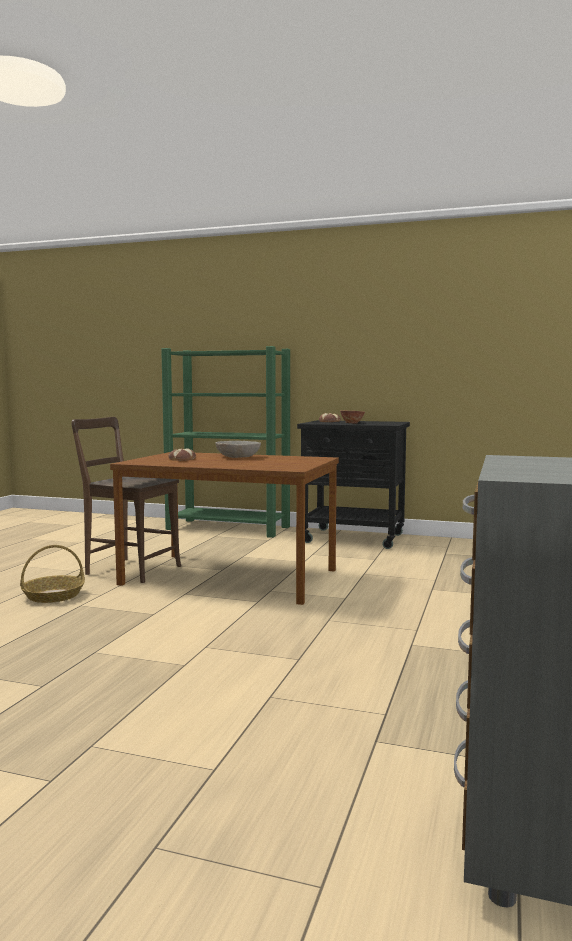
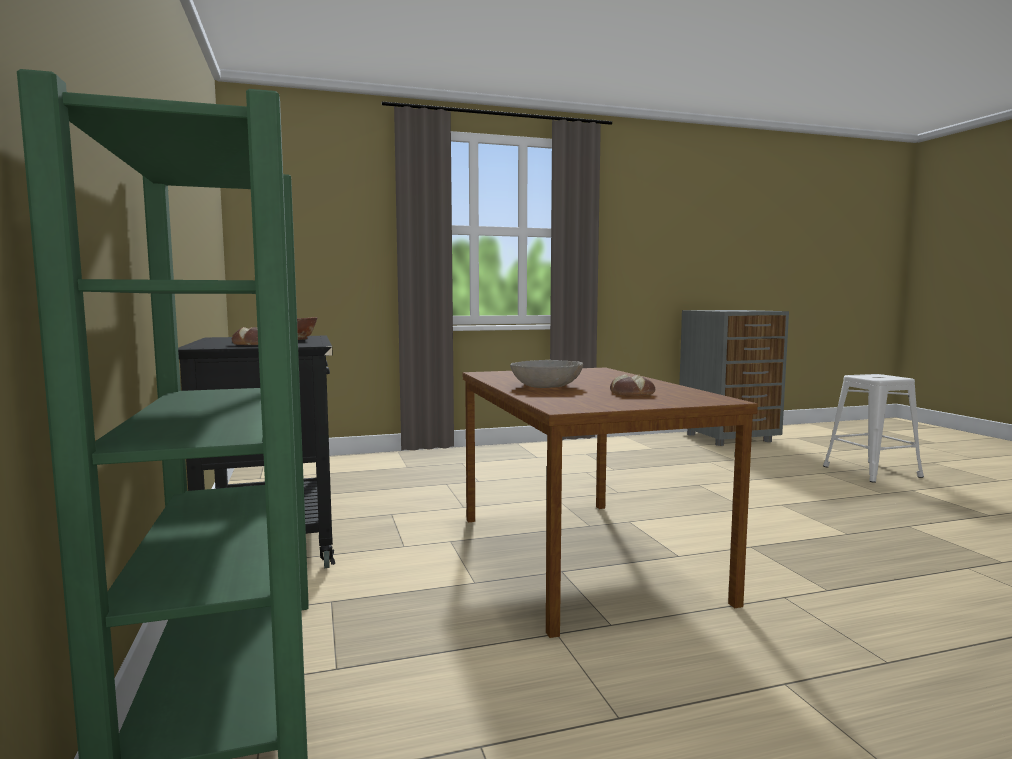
camera: 125 degrees left, 0 degrees up
basket [20,545,85,603] -> none
brown chair [71,417,181,583] -> none
none -> white stool [823,374,924,483]

